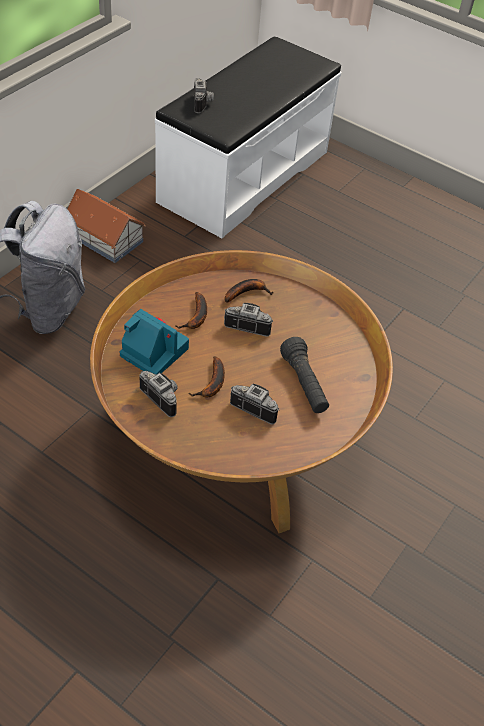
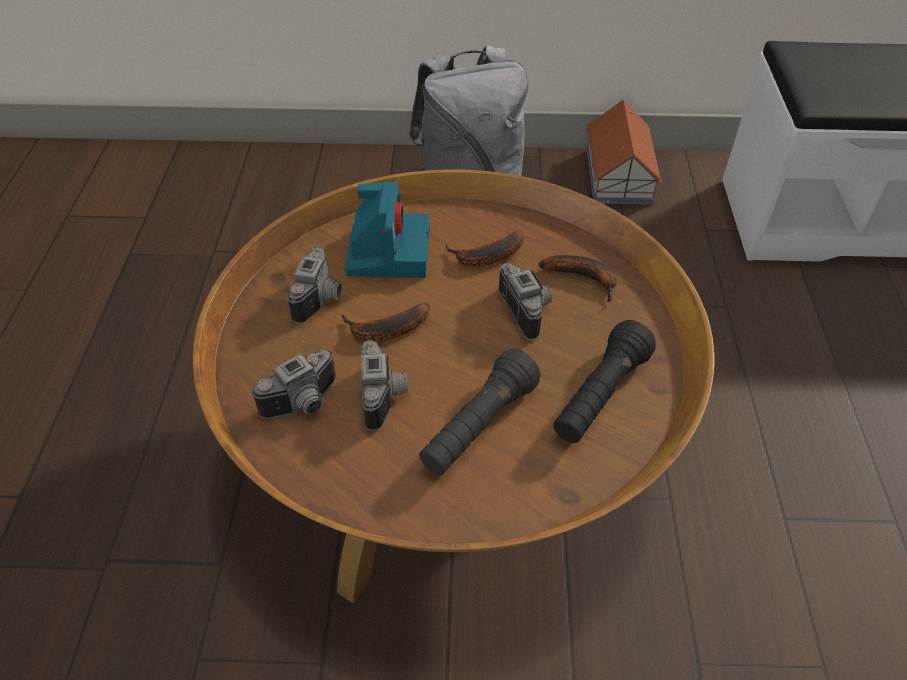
camera: 60 degrees right, 0 degrees up
camera [194,78,214,113] -> camera moved to [251,349,336,419]
none -> black flashlight [553,320,656,443]

